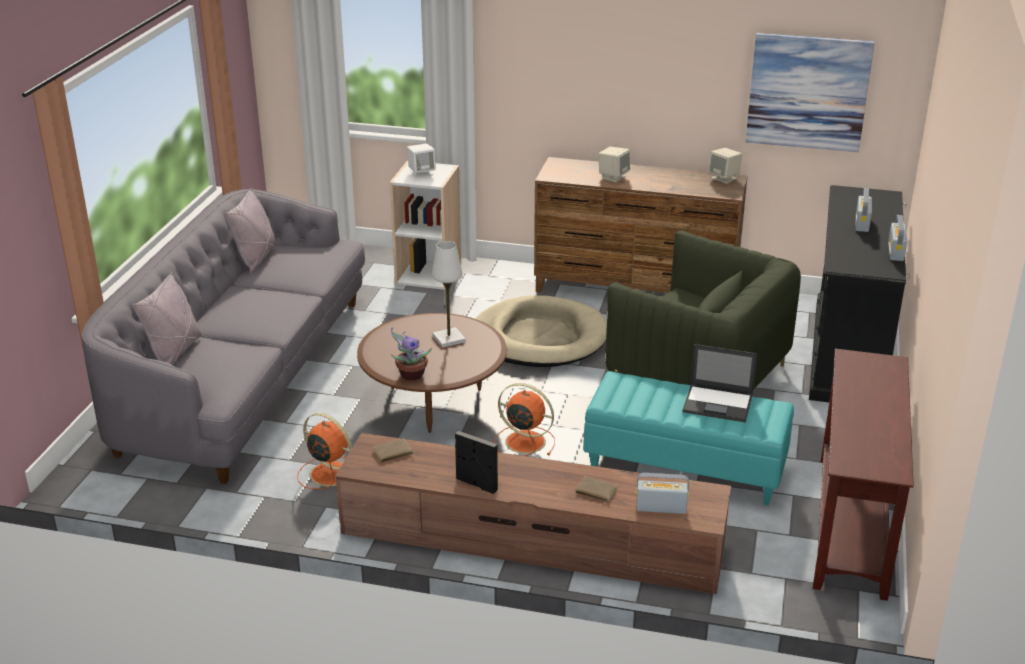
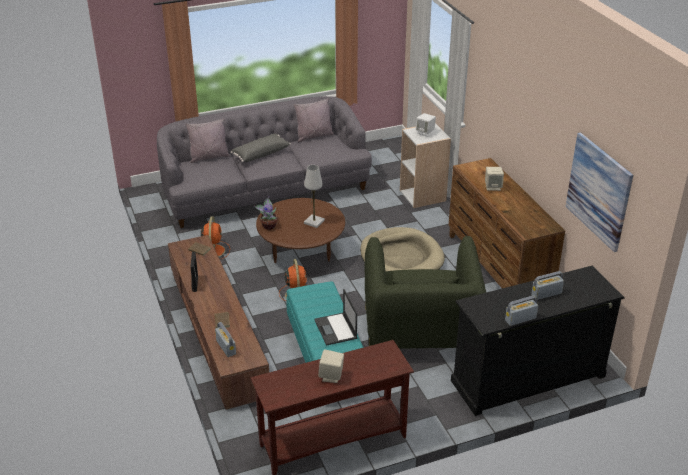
camera: 55 degrees right, 5 degrees up
beige speaker [708,148,742,184] -> beige speaker moved to [318,349,344,383]
none -> grey pillow [230,134,291,162]

